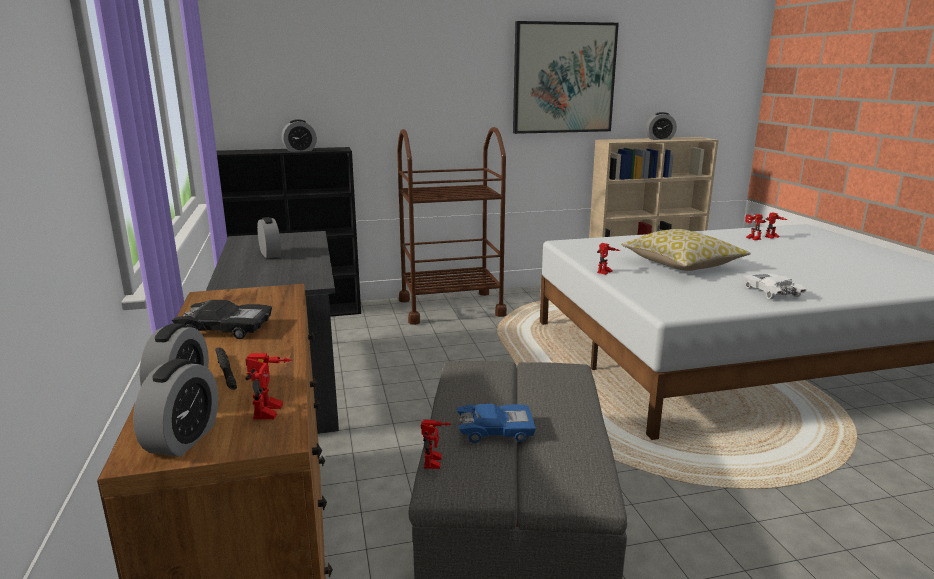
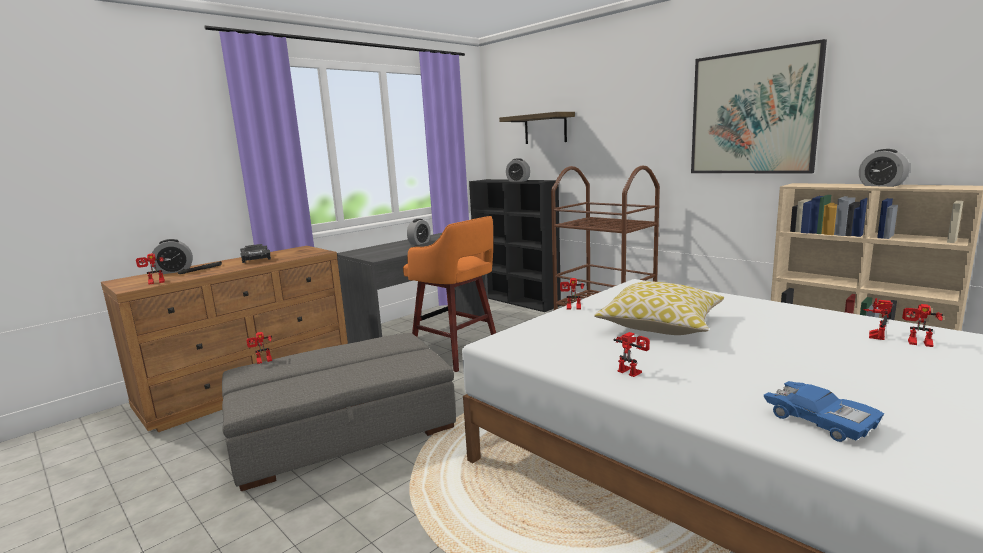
camera: 60 degrees right, 5 degrees down
alarm clock [133,359,218,457] -> none
blue toy car [457,404,536,443] -> blue toy car moved to [764,381,884,442]
white toy car [743,274,807,299] -> toy robot [613,332,650,377]
none -> orange stool [403,216,496,372]
none -> shelf [499,112,575,144]

